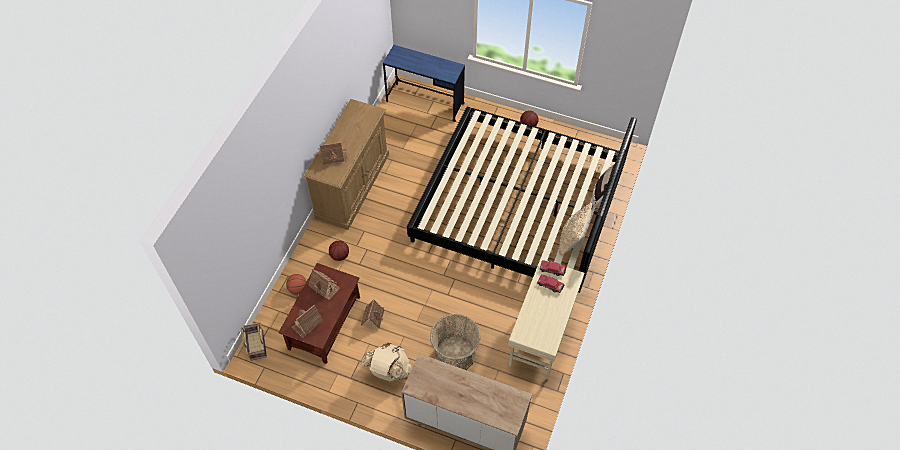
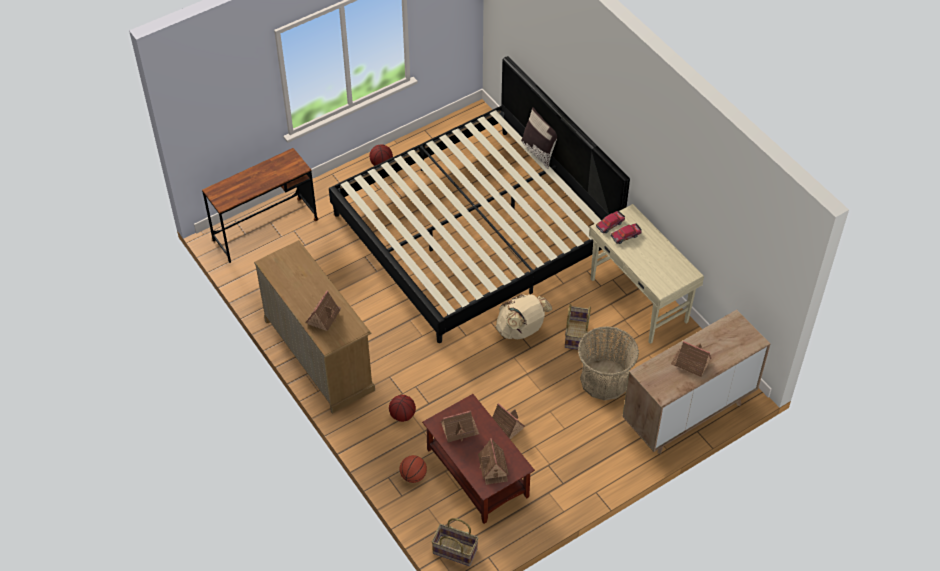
camera: 55 degrees left, 5 degrees down
beige backpack [362,343,411,381] -> beige backpack moved to [496,294,552,339]
blue desk [383,45,465,122] -> brown desk [202,148,318,263]
beige pillow [559,203,592,256] -> none
none -> basket [565,304,591,350]
none -> toy house [671,341,712,377]

